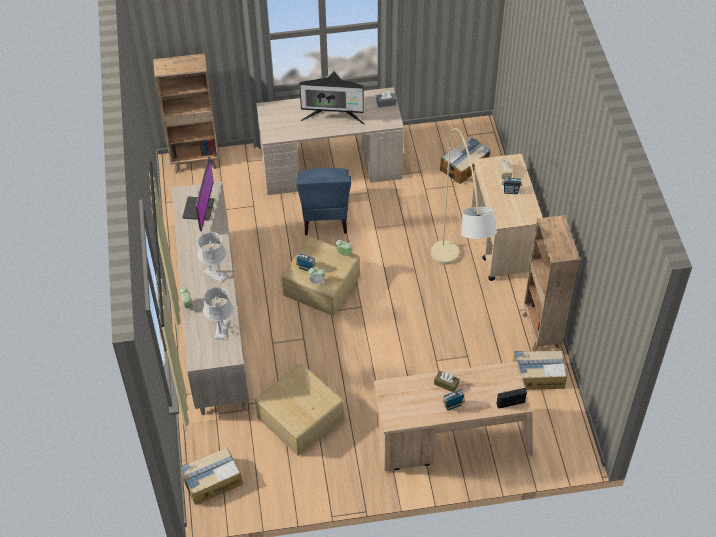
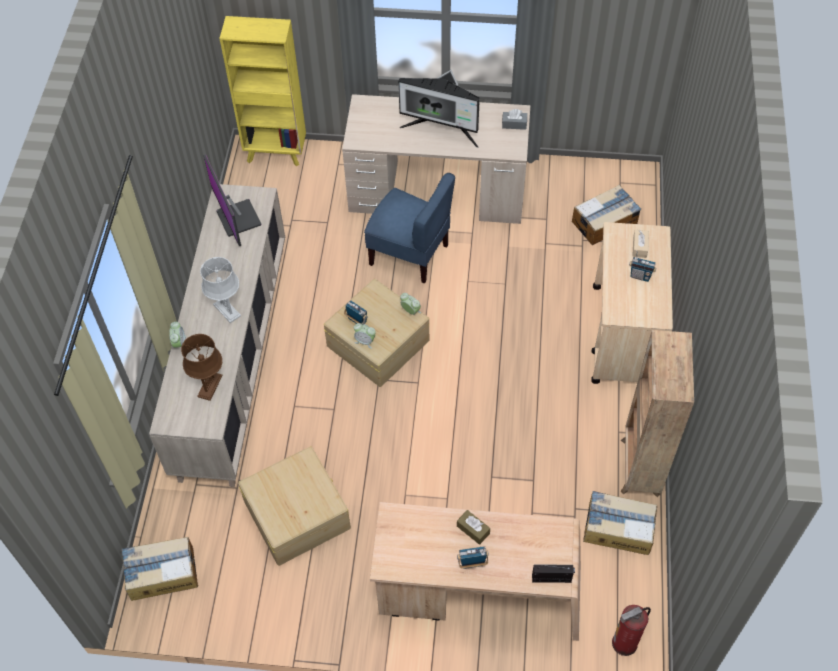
camera: 15 degrees right, 5 degrees up
brown bookcase [153,54,219,174] -> yellow bookcase [219,16,306,166]
monitor [182,157,215,231] -> monitor turned 135 degrees clockwise [203,154,262,246]
grey table lamp [203,287,233,340] -> brown table lamp [181,334,223,401]
blue chair [296,168,351,235] -> blue chair turned 75 degrees counterclockwise [364,173,455,284]
beige floor lamp [431,128,497,265] -> none
none -> fire extinguisher [612,605,651,656]

